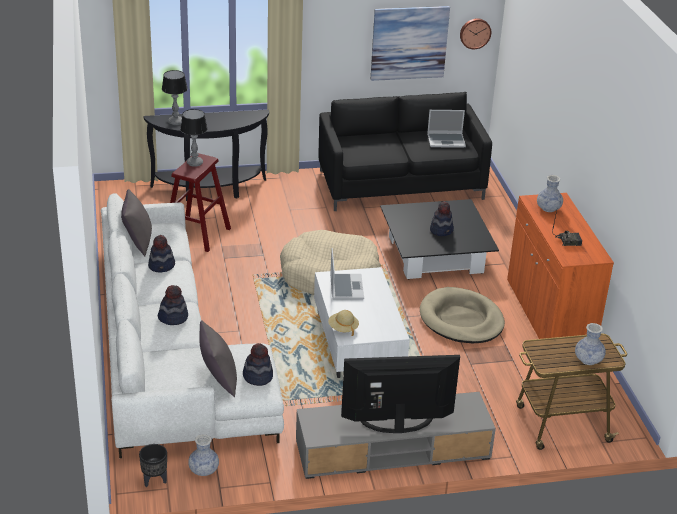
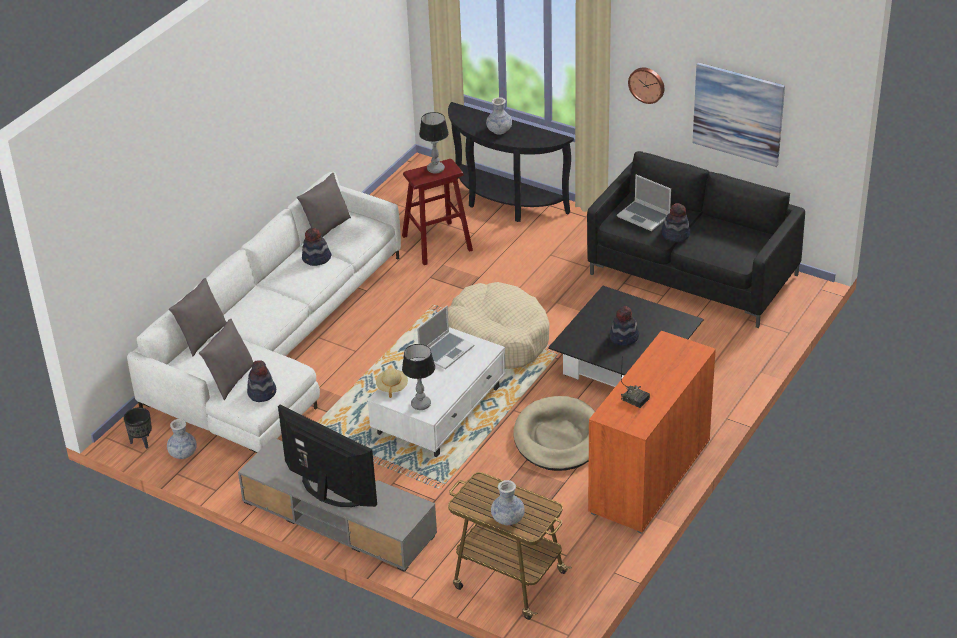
camera: 45 degrees right, 5 degrees up
hat [158,285,188,325] -> hat moved to [662,203,690,242]
table lamp [162,70,188,125] -> table lamp moved to [402,344,435,410]
laptop [427,110,466,148] -> laptop moved to [617,175,671,231]
wall clock [460,18,491,49] -> wall clock moved to [628,68,664,104]
vase [537,175,563,212] -> vase moved to [486,97,512,134]
none -> grey pillow [169,278,227,356]

